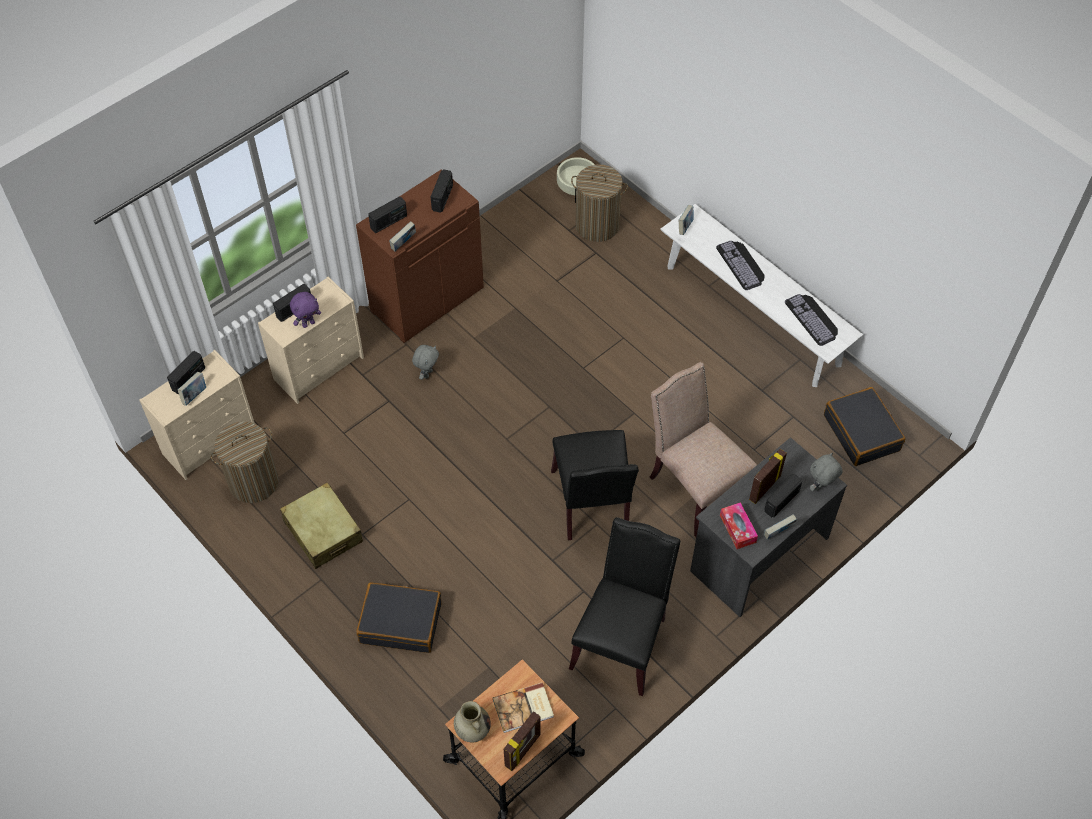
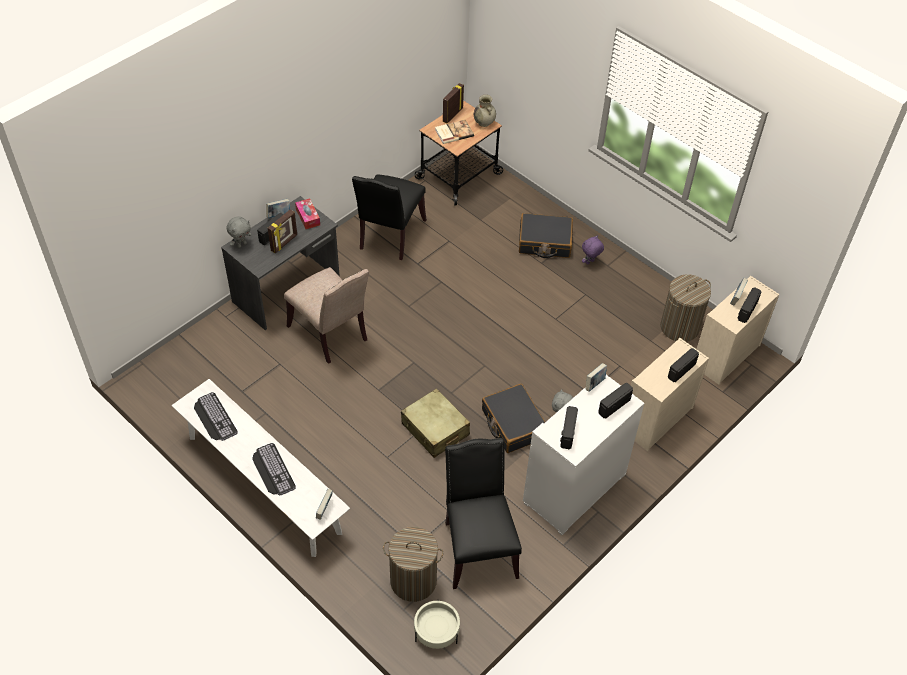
camera: 175 degrees right, 5 degrees down
beige suitcase [280,482,363,569] -> beige suitcase moved to [401,388,470,458]
purple plush toy [290,292,321,328] -> purple plush toy moved to [582,235,604,265]
brown cabinet [356,169,484,343] -> white cabinet [523,375,644,535]
black chair [551,430,639,540] -> black chair moved to [445,438,522,589]
black suitcase [824,387,905,466] -> black suitcase moved to [482,384,545,453]

